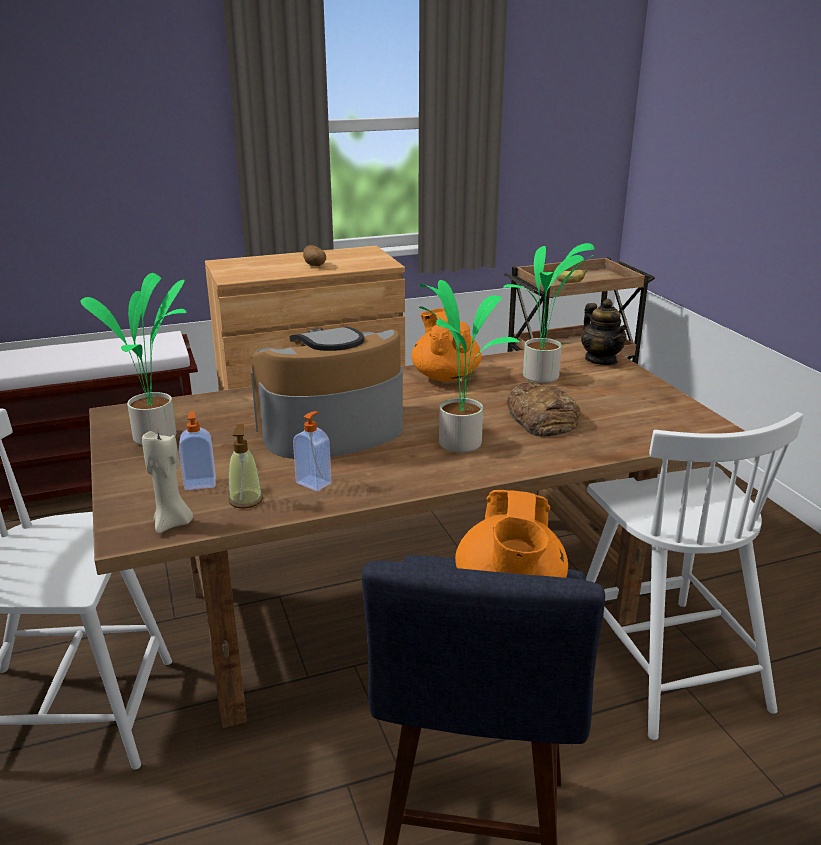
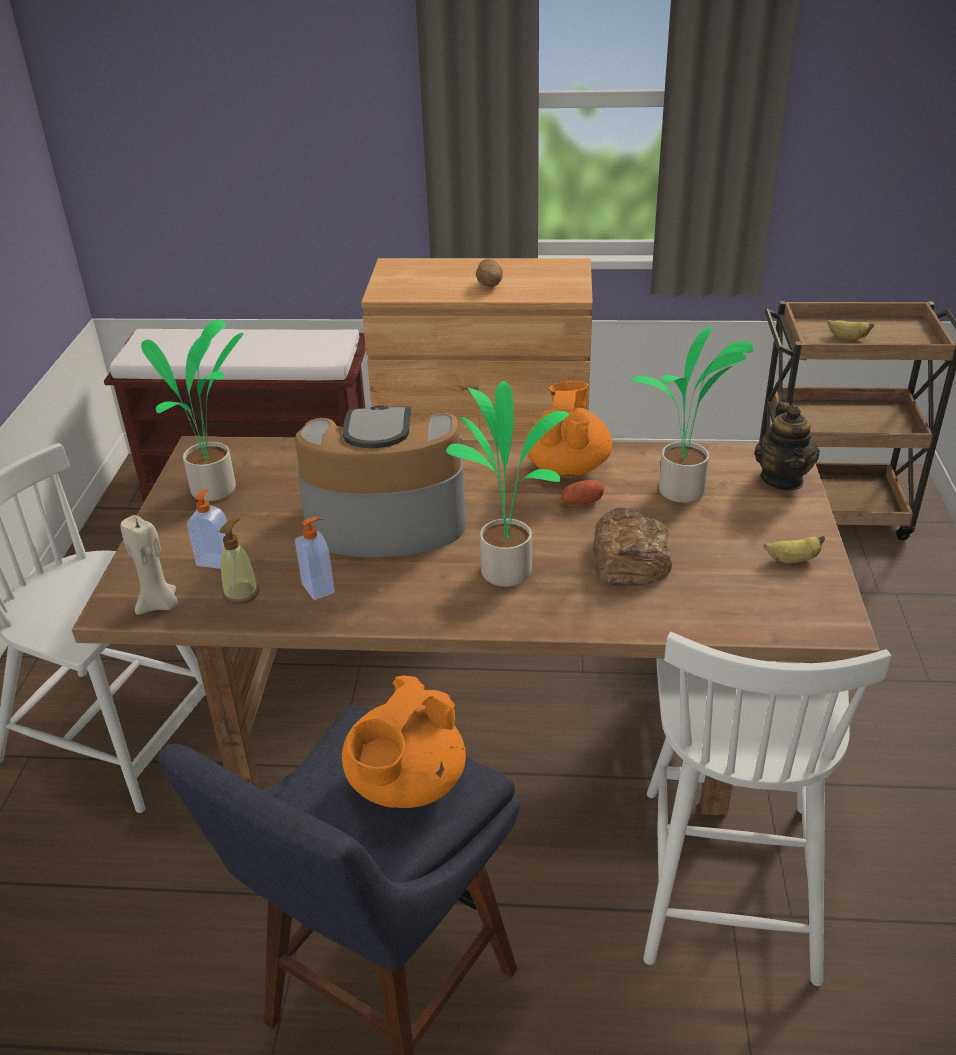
camera: 25 degrees right, 10 degrees up
none -> potato [561,480,604,505]
none -> banana [764,536,825,563]

